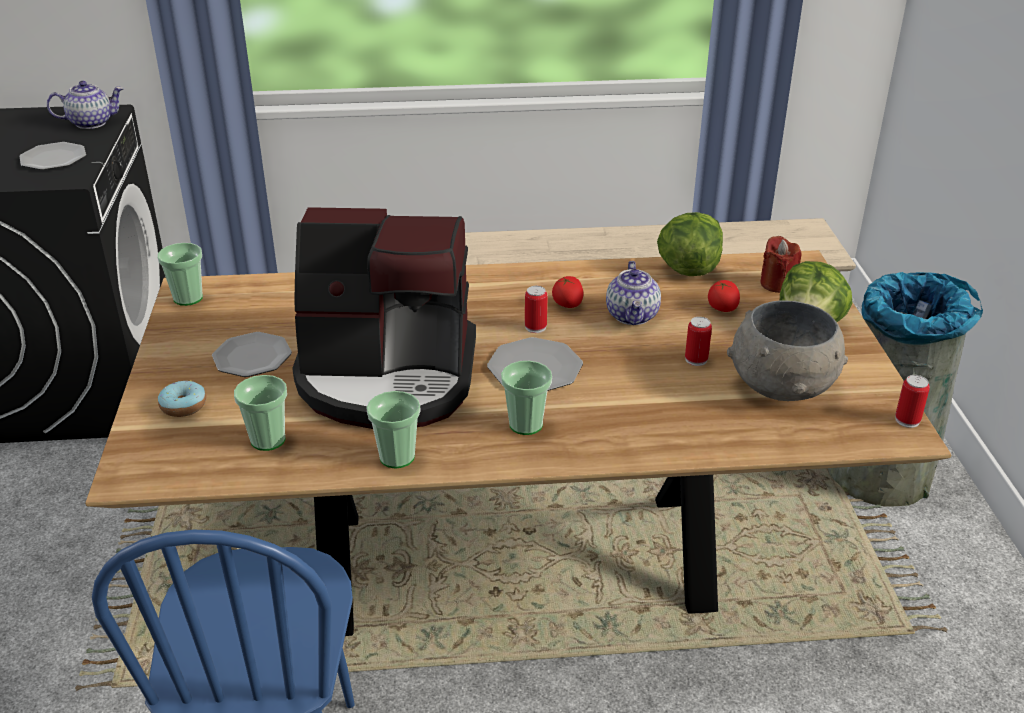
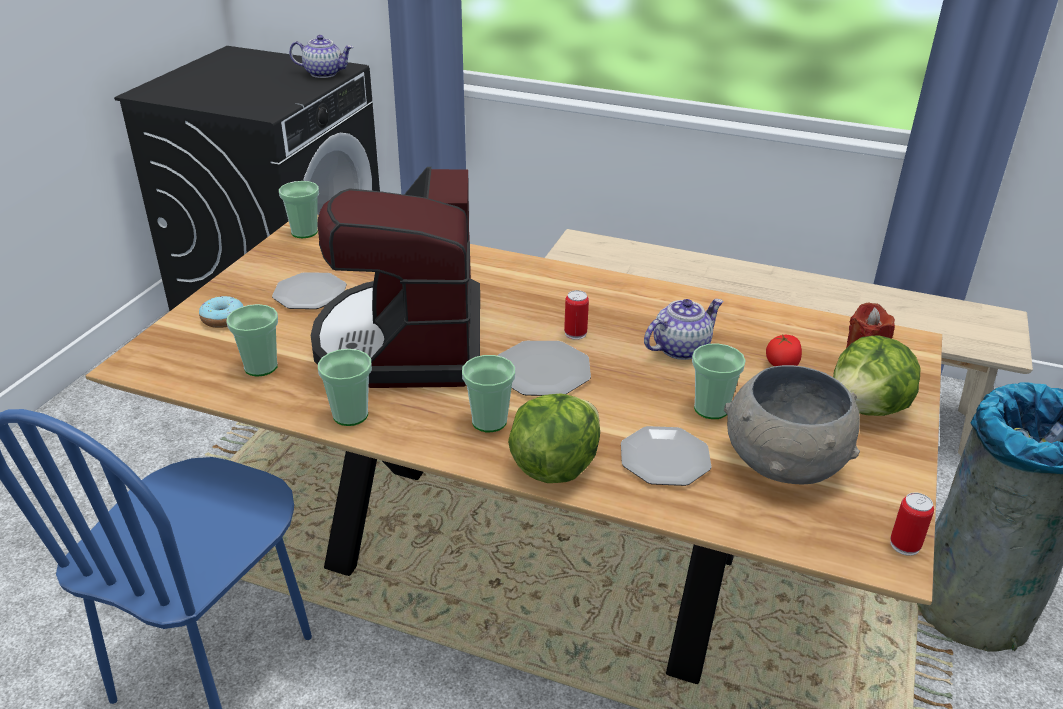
camera: 25 degrees right, 0 degrees up
plate [20,142,86,170] -> plate moved to [621,426,712,486]
coffee machine [292,207,476,429] -> coffee machine turned 60 degrees clockwise [311,167,480,388]
tomato [552,276,583,308] -> none
teapot [606,261,661,325] -> teapot turned 150 degrees counterclockwise [644,299,724,360]
lettuce [657,212,723,276] -> lettuce moved to [508,393,600,483]
can [685,317,712,366] -> cup [692,343,746,419]

